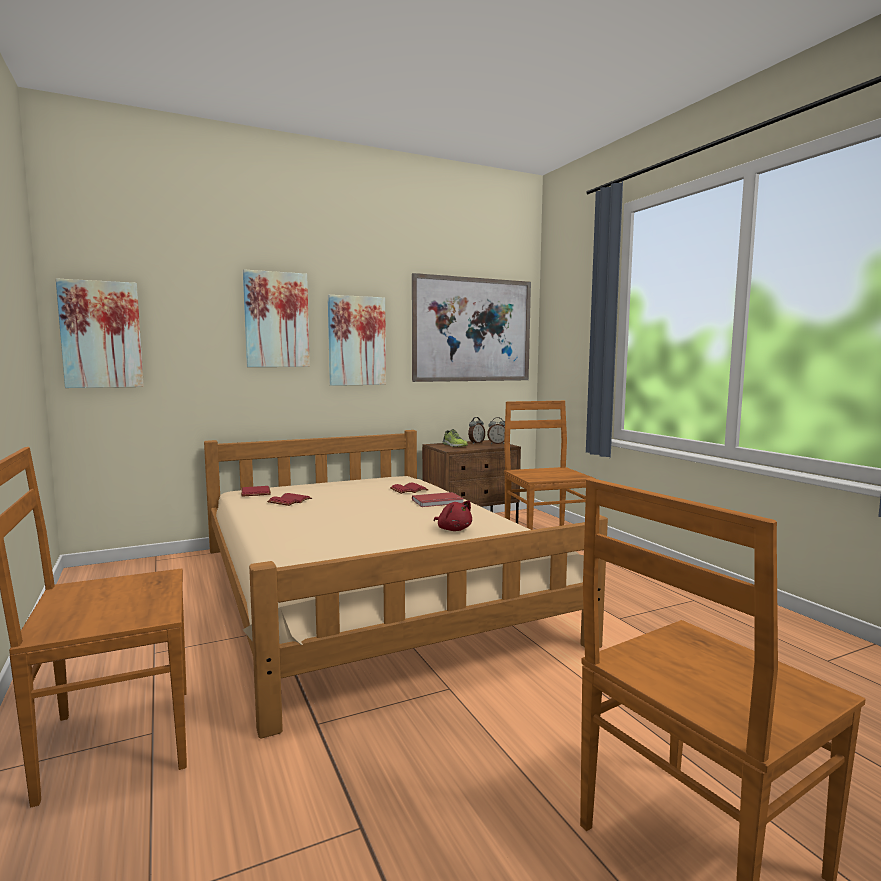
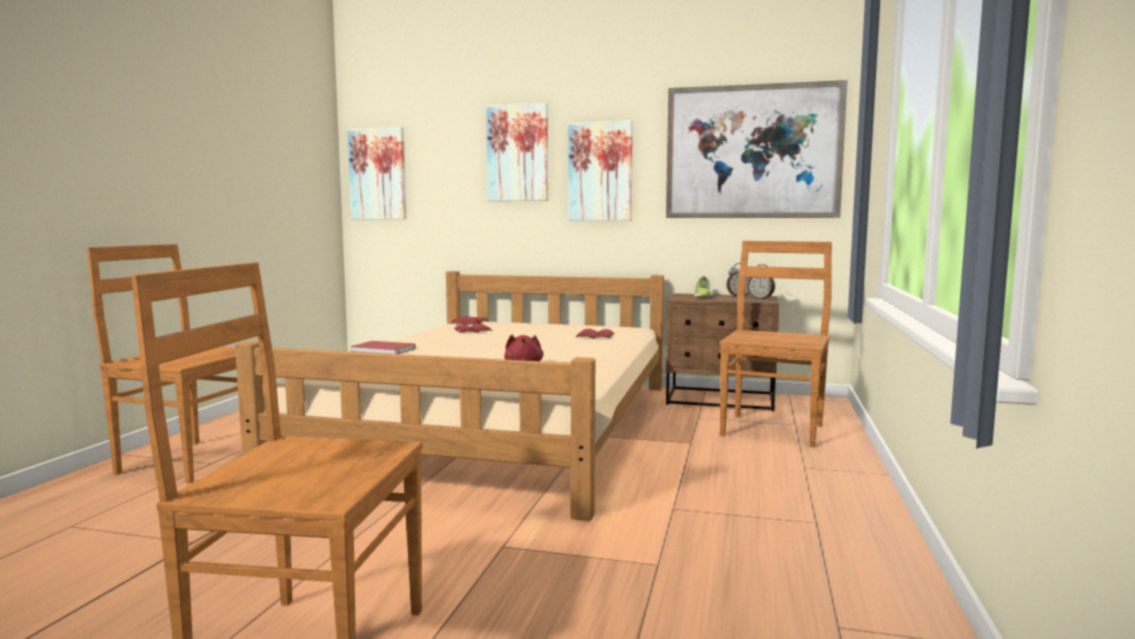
camera: 40 degrees right, 0 degrees up
red book [412,492,464,507] -> red book moved to [350,341,416,354]

